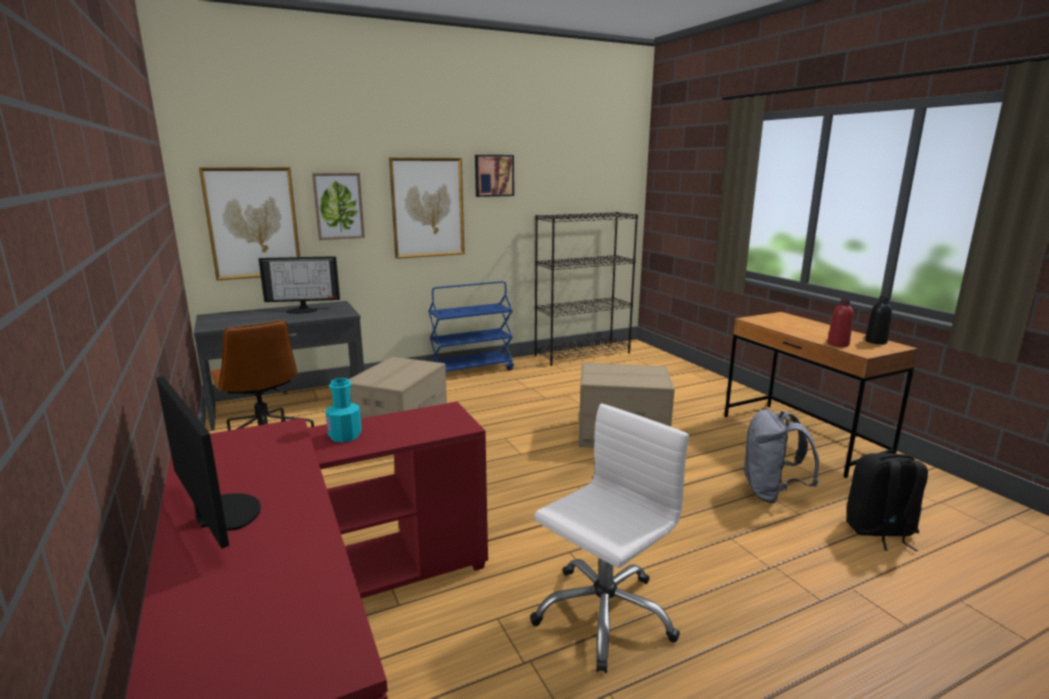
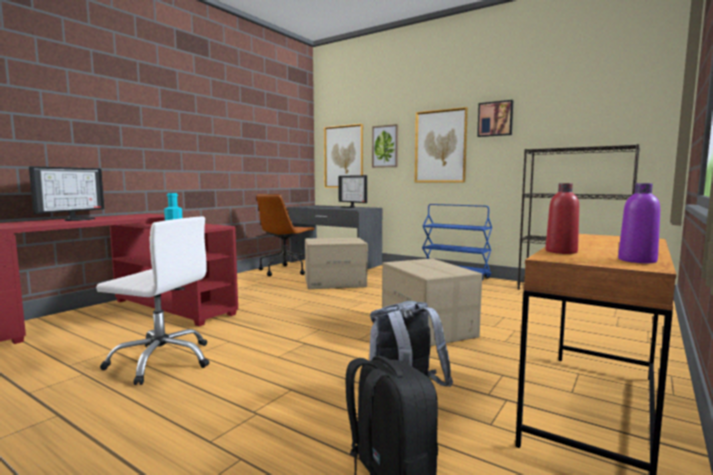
camera: 60 degrees right, 10 degrees down
black bottle [865,296,892,344] -> purple bottle [618,183,660,263]

